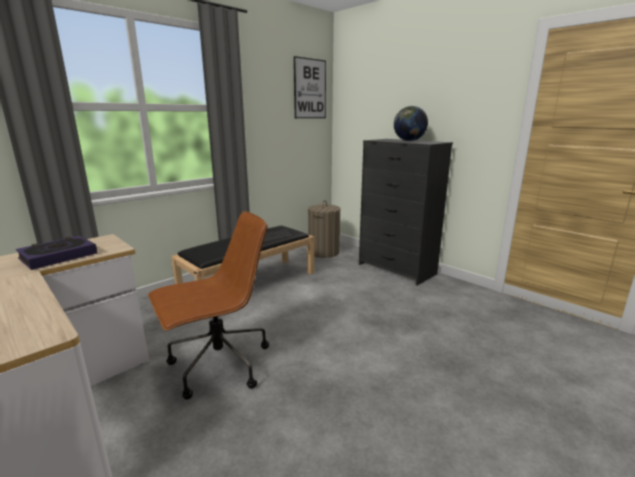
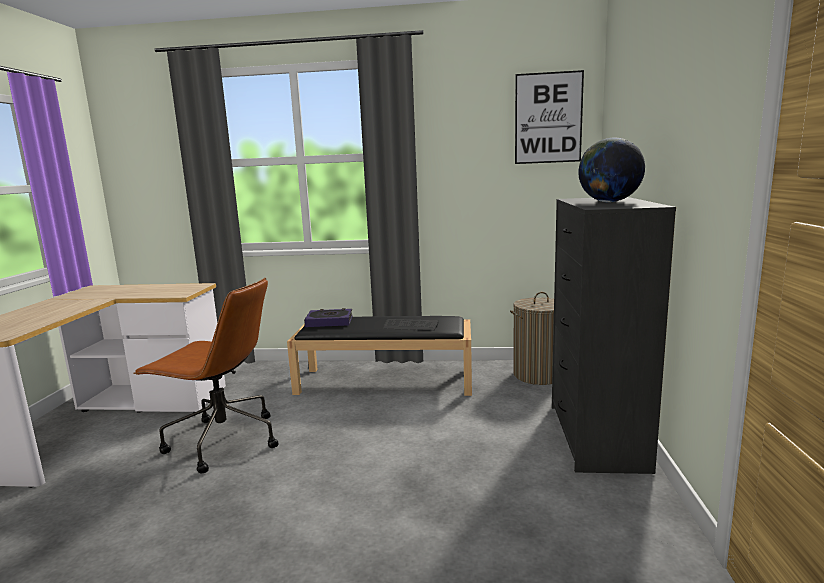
camera: 50 degrees right, 5 degrees down
book [16,236,97,270] -> book moved to [304,308,353,327]

